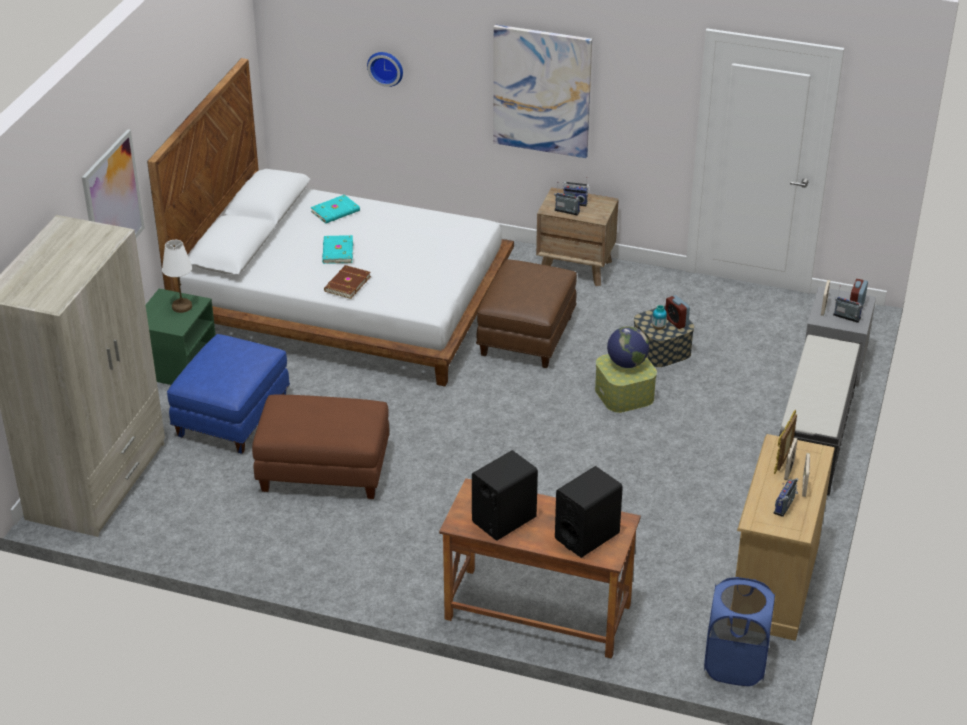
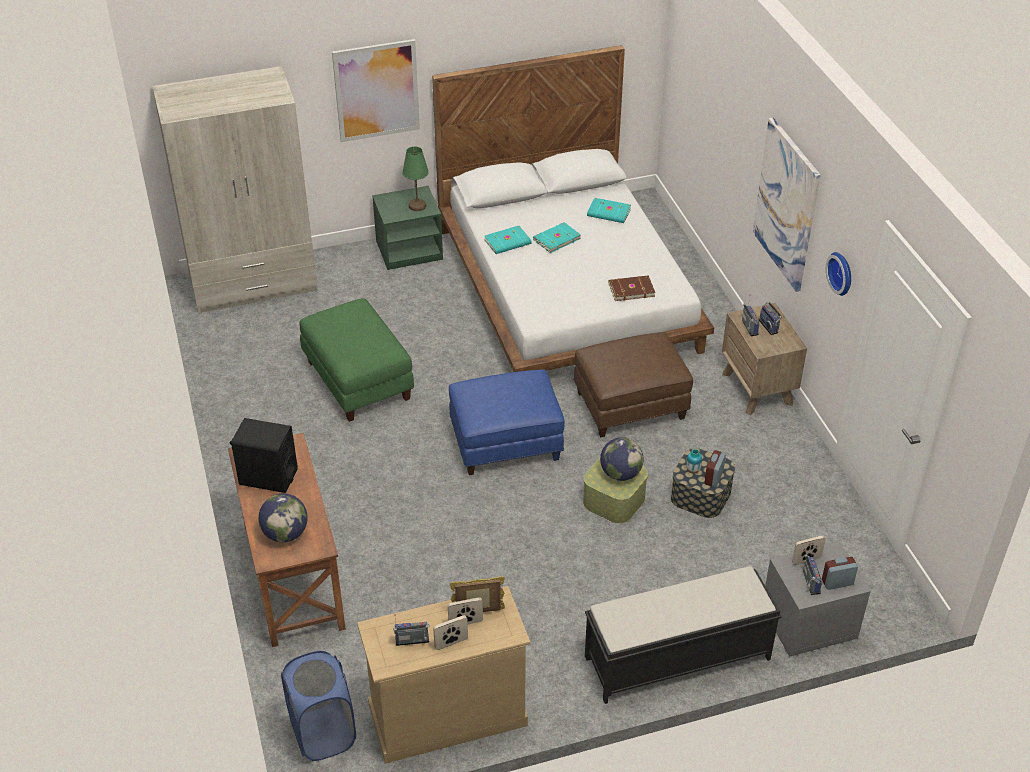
camera: 55 degrees right, 5 degrees up
white table lamp [162,240,192,313] -> green table lamp [402,146,429,211]
blue ottoman [167,334,290,454] -> blue ottoman moved to [449,369,565,475]
brown ottoman [252,395,389,499] -> green ottoman [300,298,414,422]
brown book [324,265,371,299] -> brown book moved to [609,275,655,301]
wall clock [367,52,403,87] -> wall clock moved to [826,252,851,296]
black speaker [555,466,623,558] -> globe [258,493,308,542]
none -> turquoise book [484,226,532,254]

